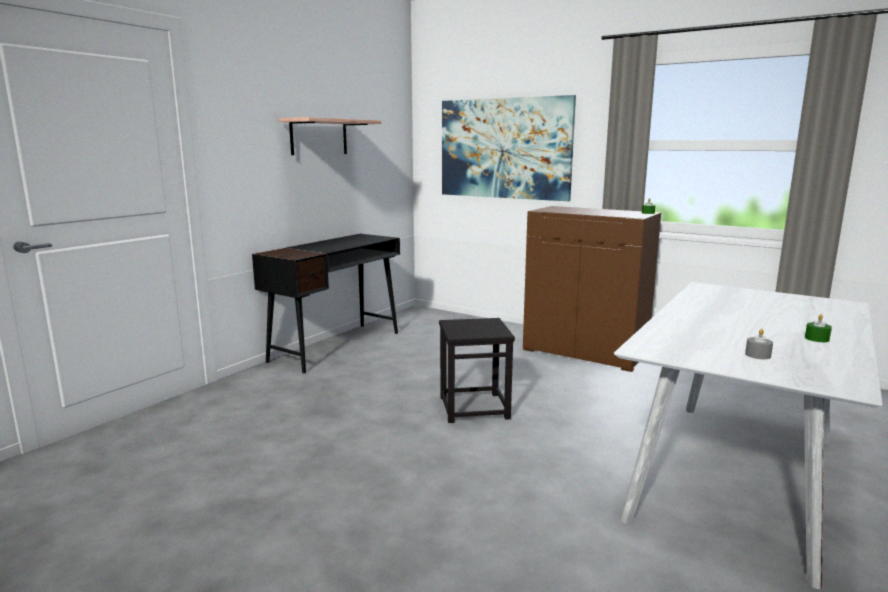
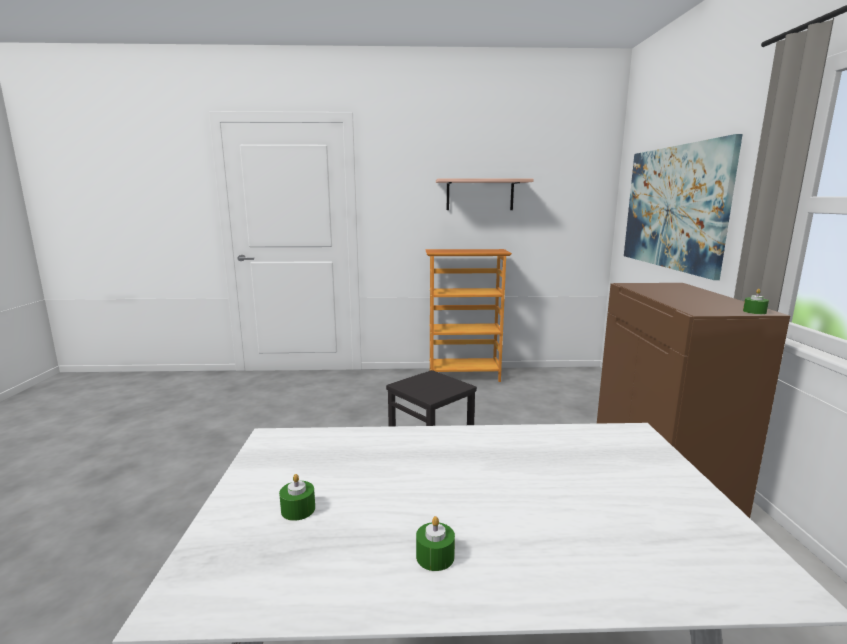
camera: 55 degrees right, 0 degrees up
black desk [252,234,400,373] -> bookcase [425,249,512,382]
grey candle [745,329,773,359] -> green candle [279,474,315,521]

